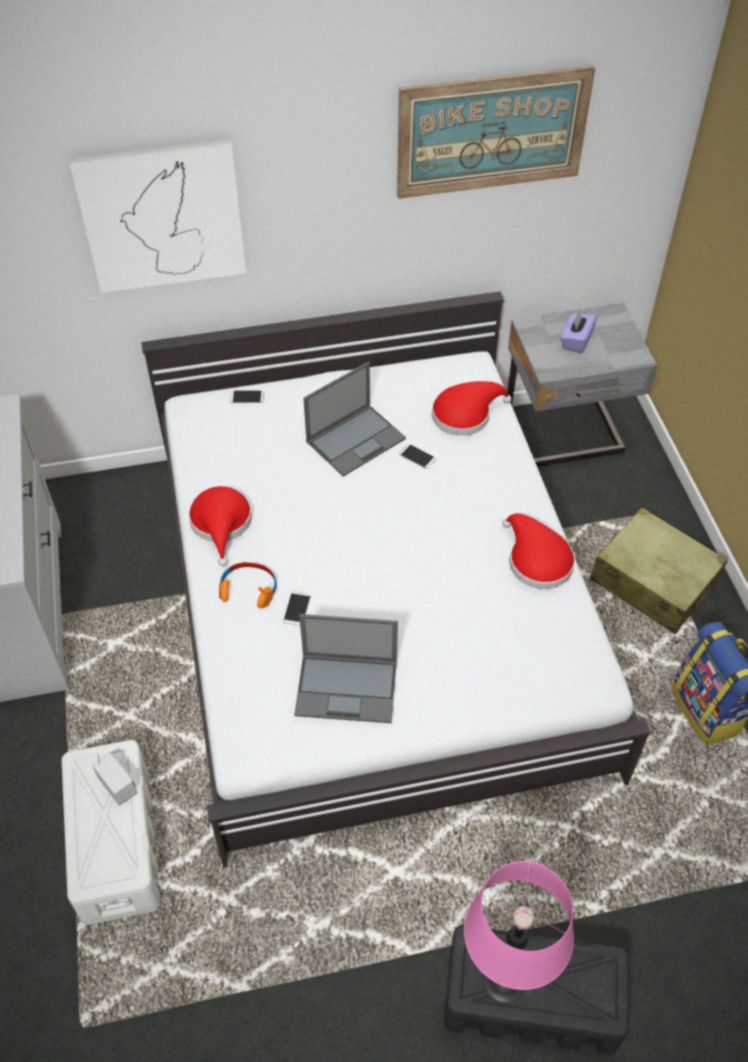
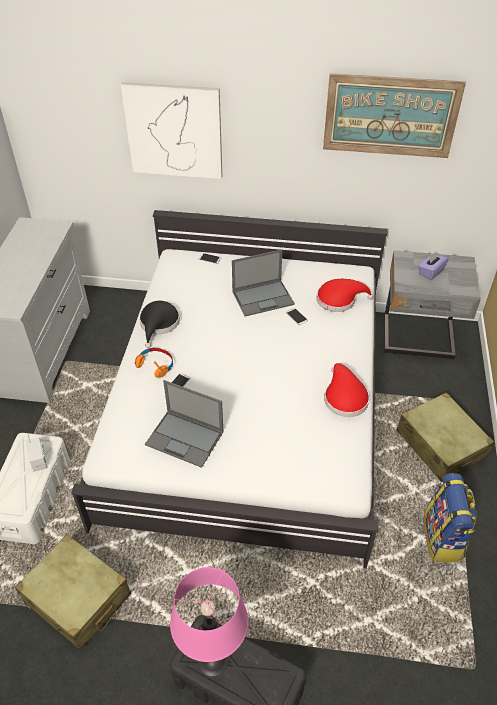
camera: 20 degrees right, 5 degrees down
red hat [188,486,252,566] -> black hat [139,301,180,348]
none -> beige suitcase [15,535,131,651]

